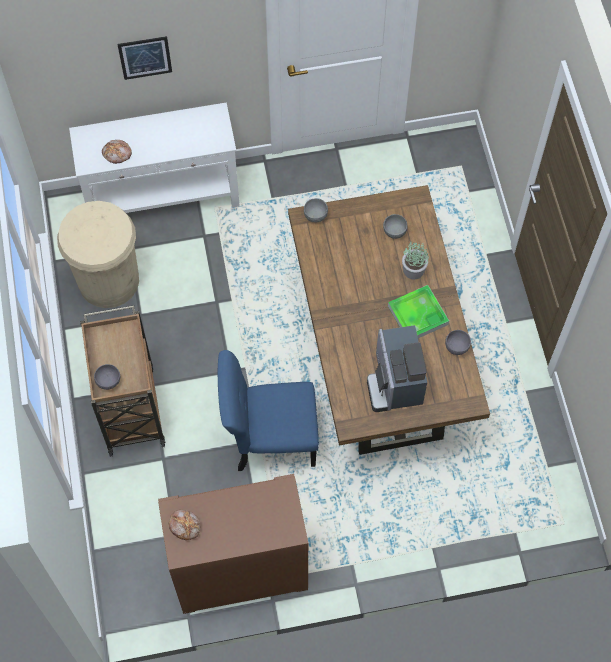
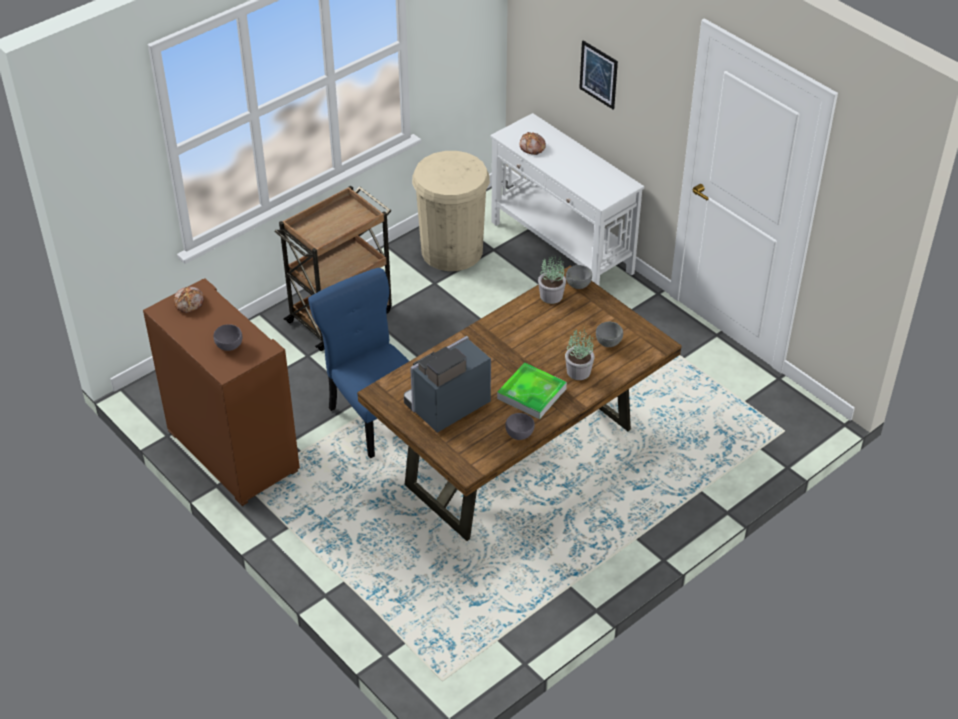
camera: 60 degrees right, 20 degrees down
grey bowl [94,364,120,390] -> grey bowl moved to [213,324,242,351]
none -> potted plant [538,255,566,304]

